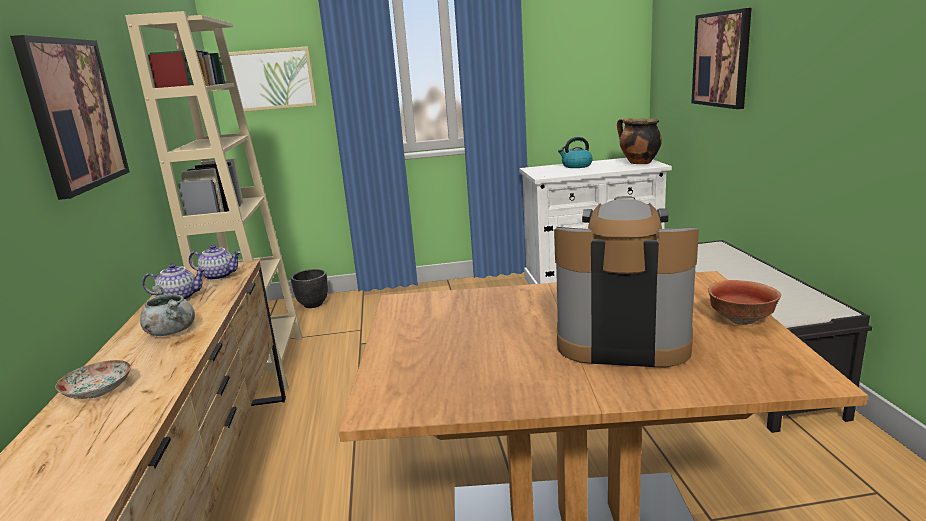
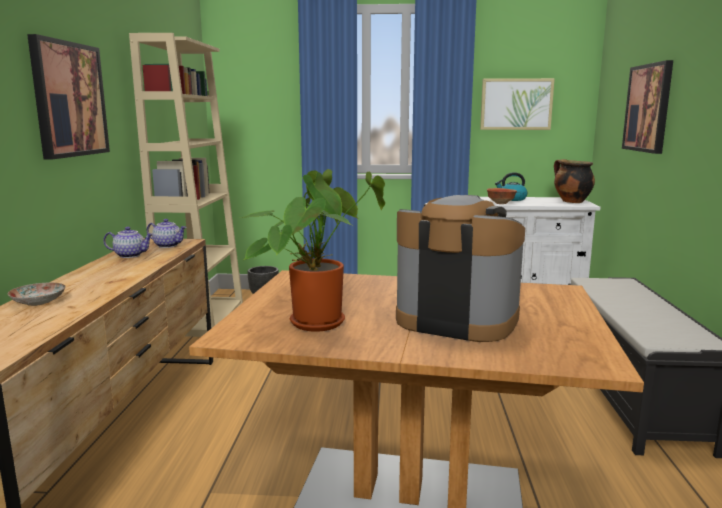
camera: 10 degrees right, 5 degrees down
grey cooking pot [140,285,195,336] -> none
picture [229,46,317,112] -> picture moved to [480,78,555,130]
bowl [708,280,781,325] -> bowl moved to [487,188,517,204]
none -> potted plant [242,169,385,331]

